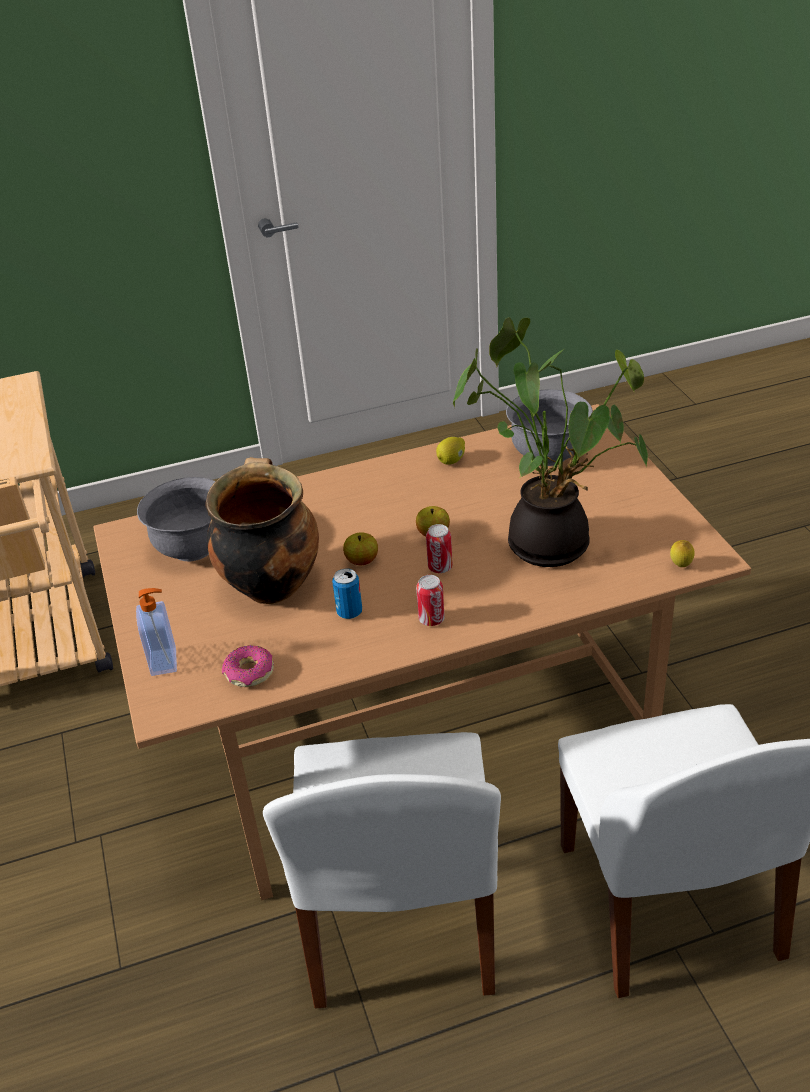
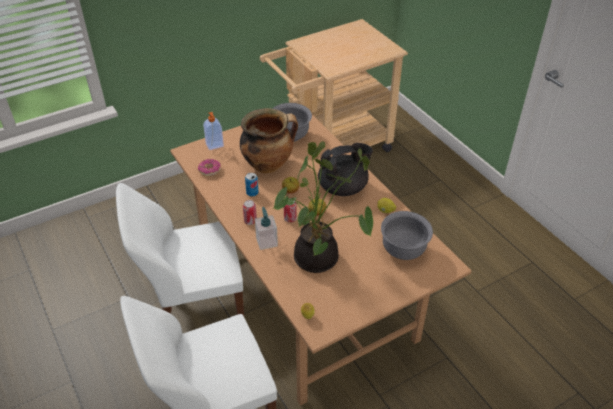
camera: 75 degrees right, 5 degrees up
none -> soap dispenser [255,207,278,250]
none -> black teapot [318,143,373,196]

